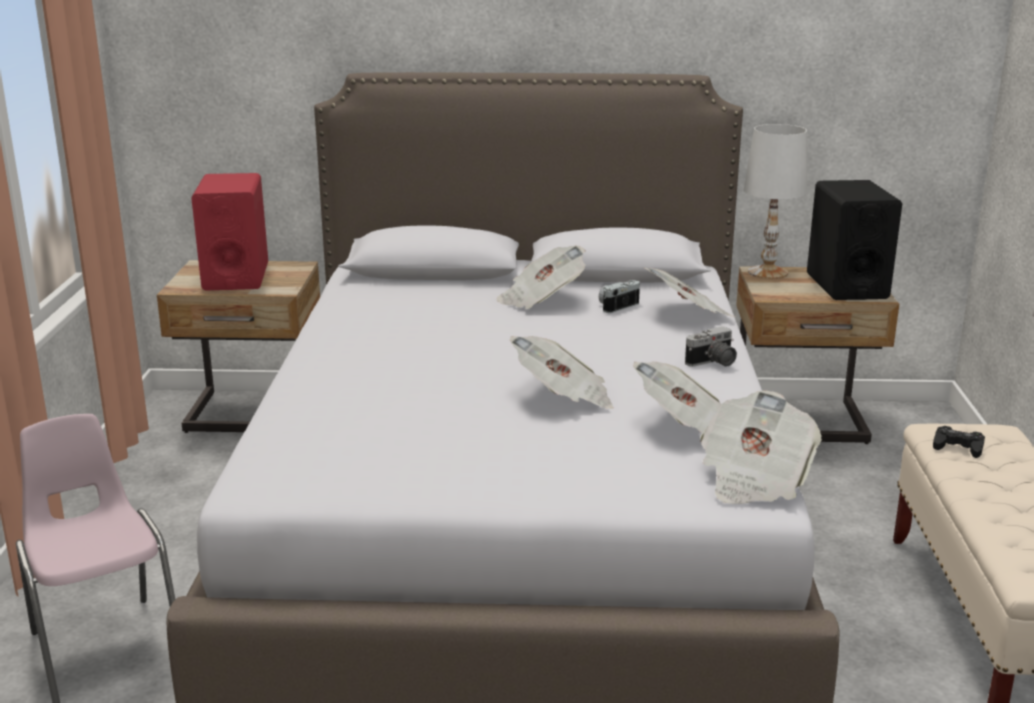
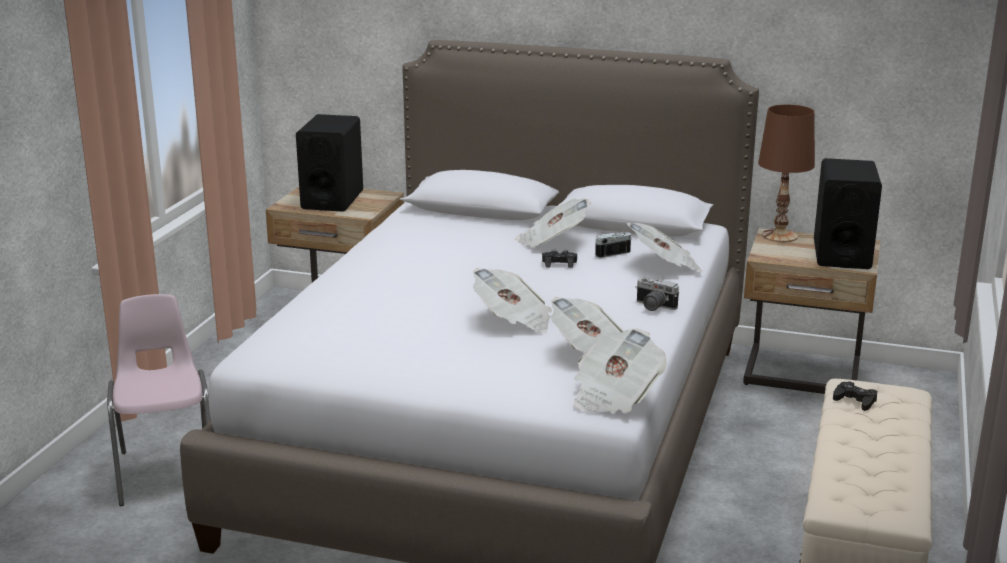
camera: 15 degrees right, 0 degrees up
red speaker [191,173,268,290] -> black speaker [296,114,363,212]
camera [685,326,737,367] -> camera turned 45 degrees clockwise [635,278,679,311]
white table lamp [744,124,807,279] -> brown table lamp [758,105,815,242]
none -> black game controller [542,249,577,268]

